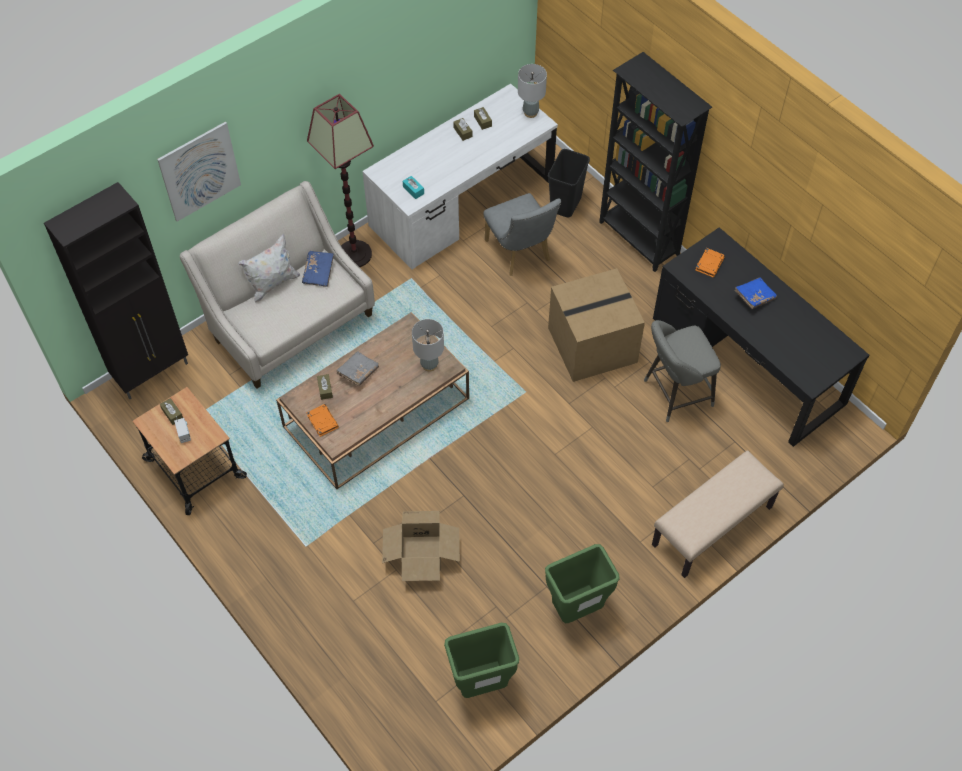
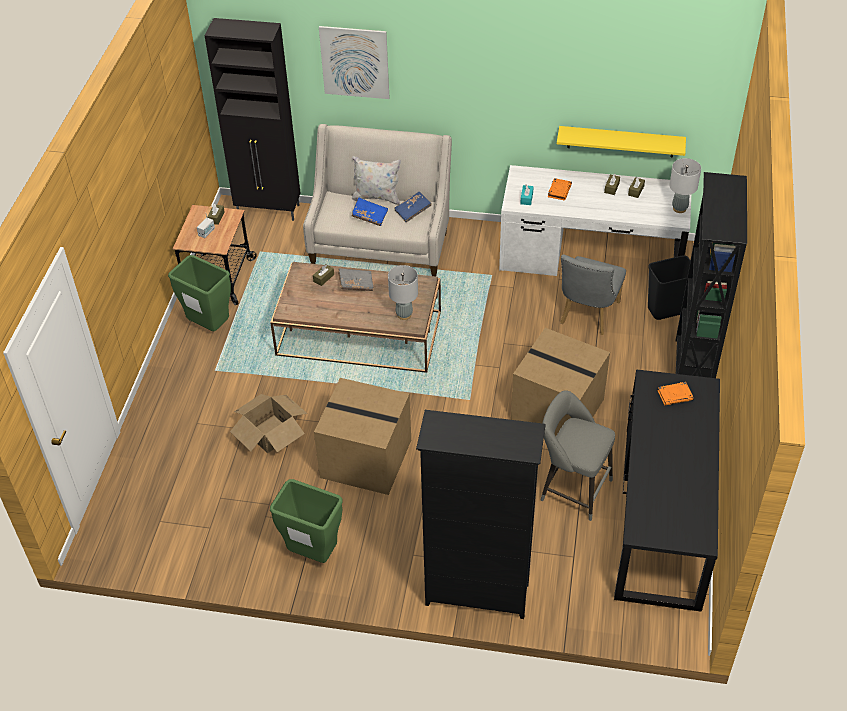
camera: 50 degrees right, 10 degrees down
floor lamp [307,94,374,268] -> none
orange book [307,404,339,437] -> orange book moved to [548,178,572,201]
green trash can [444,623,519,698] -> green trash can moved to [168,255,231,331]
beige bench [652,450,784,578] -> black bookcase [416,410,546,619]
blue book [734,278,777,309] -> blue book moved to [352,198,388,226]
none -> cardboard box [314,378,411,495]
none -> yellow shelf [557,126,686,158]

